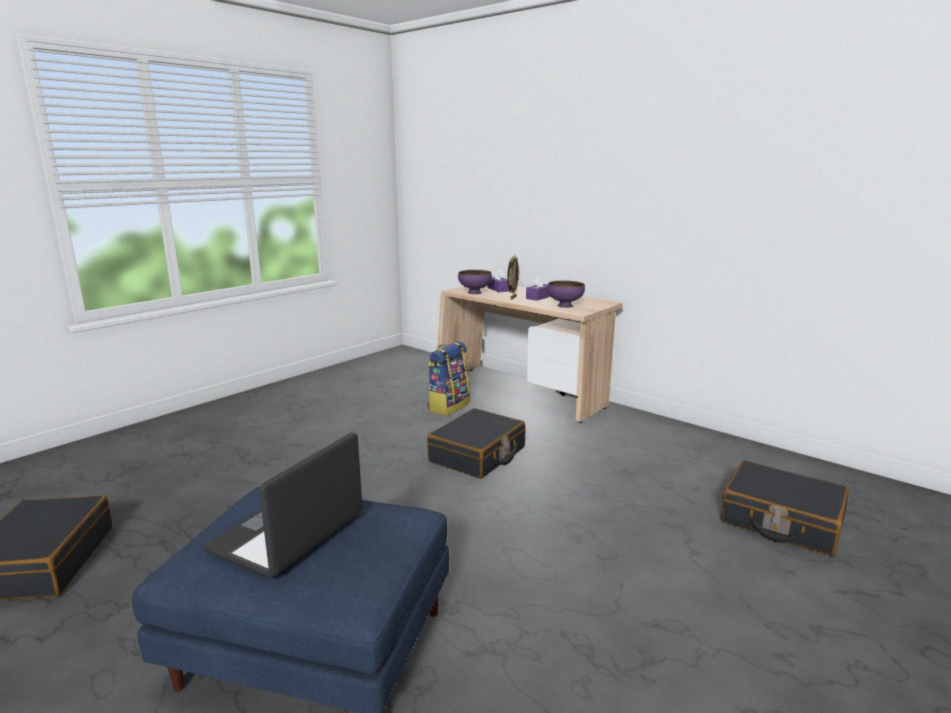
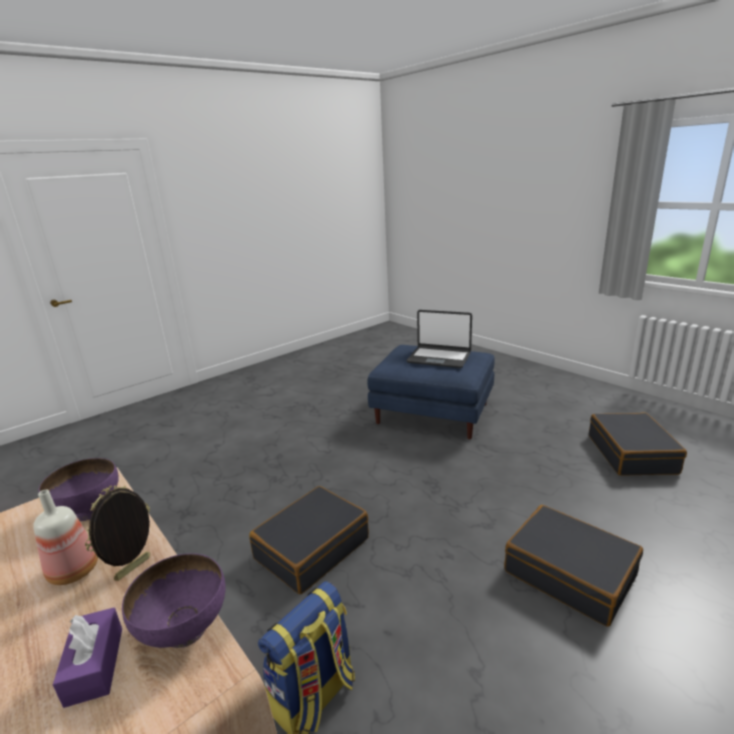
camera: 170 degrees left, 5 degrees up
laptop [203,432,362,579] -> laptop turned 75 degrees clockwise [406,310,472,368]
purple tissue box [526,275,551,301] -> bottle [33,490,98,585]
black suitcase [721,460,849,556] -> black suitcase moved to [504,505,643,626]

